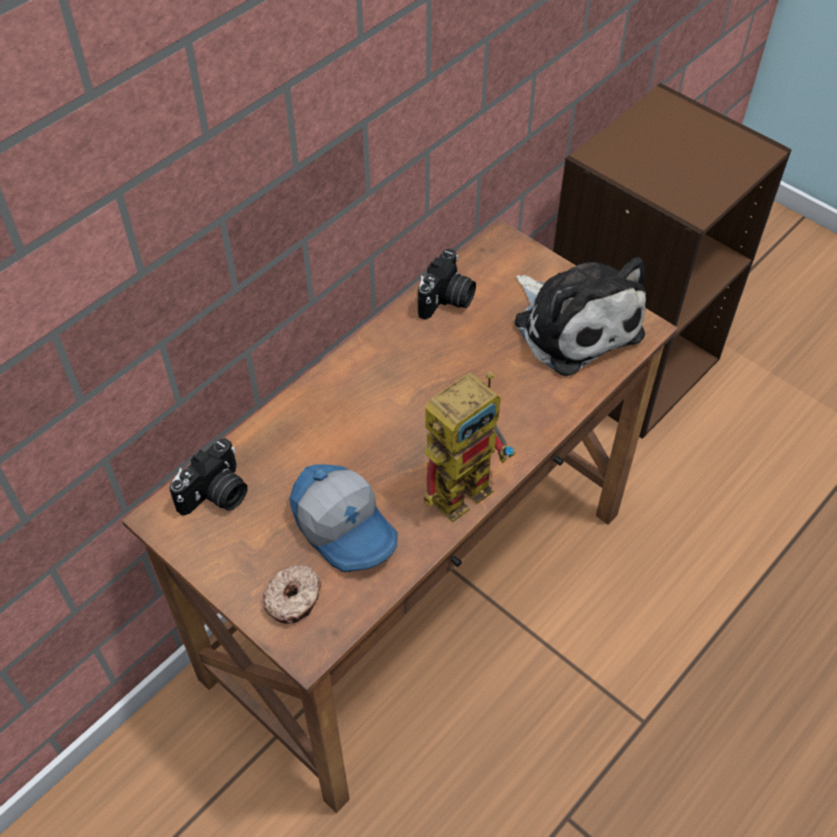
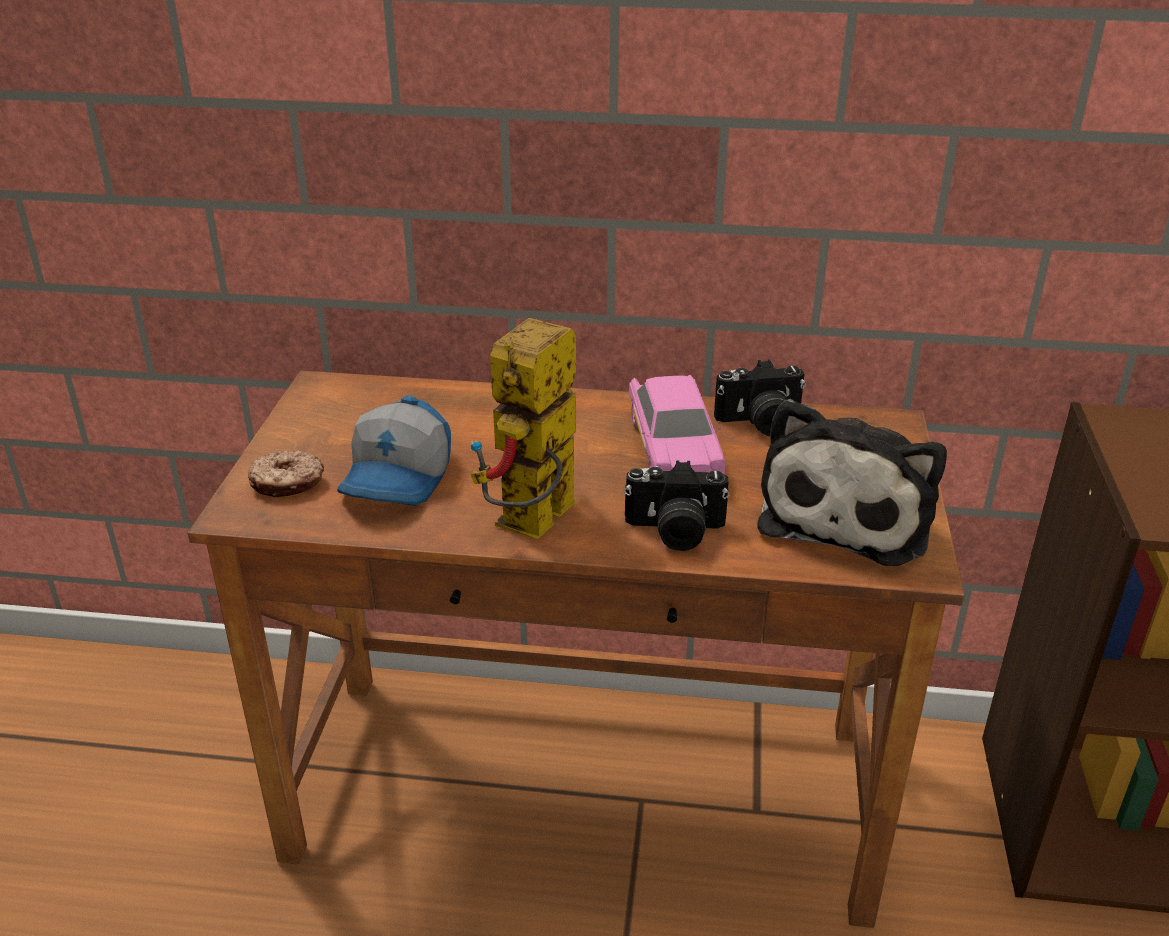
camera: 55 degrees right, 20 degrees down
camera [169,438,248,516] -> camera moved to [624,460,730,551]
toy robot [424,371,516,523] -> toy robot turned 105 degrees clockwise [471,318,576,539]
none -> pink toy car [629,375,725,475]

